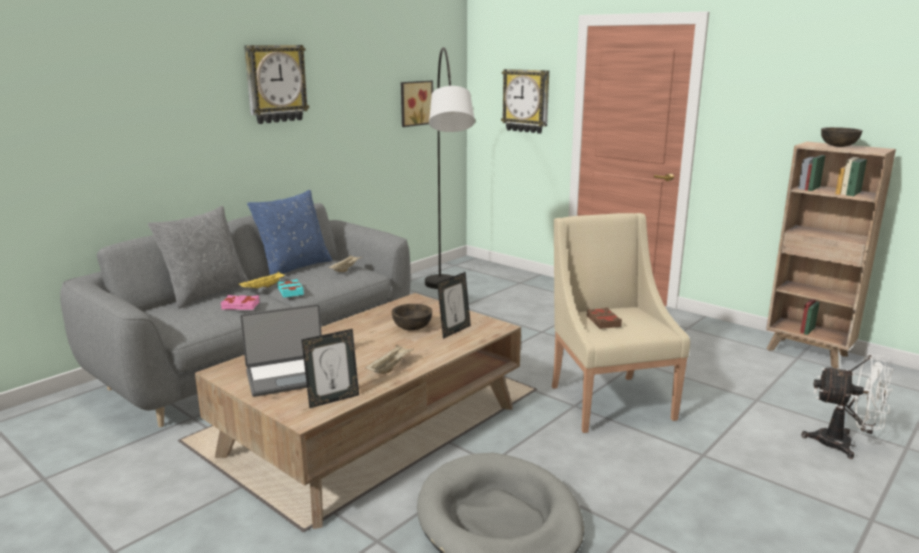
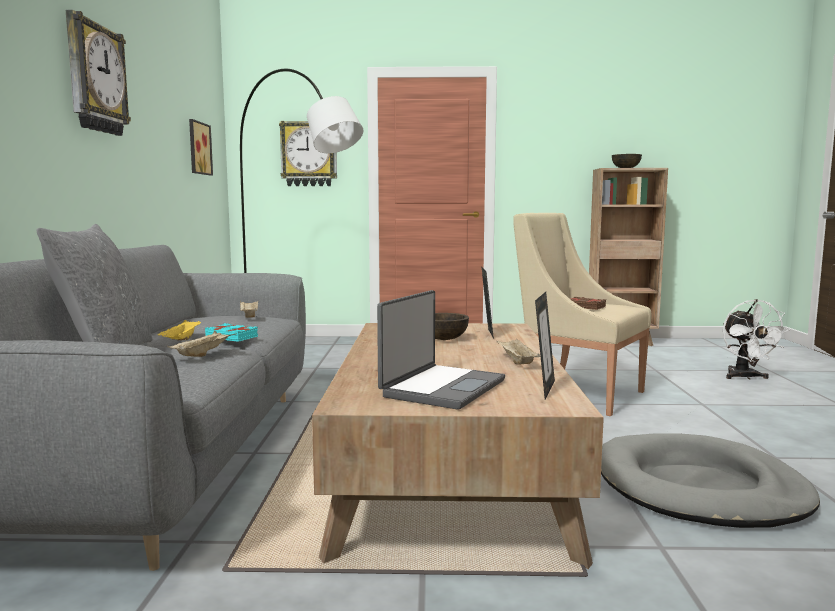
camera: 40 degrees left, 10 degrees down
pink book [220,295,259,310] -> beige tray [168,331,237,357]
blue pillow [247,190,333,275] -> none
white fan [801,353,893,459] -> white fan turned 105 degrees clockwise [723,299,790,379]

